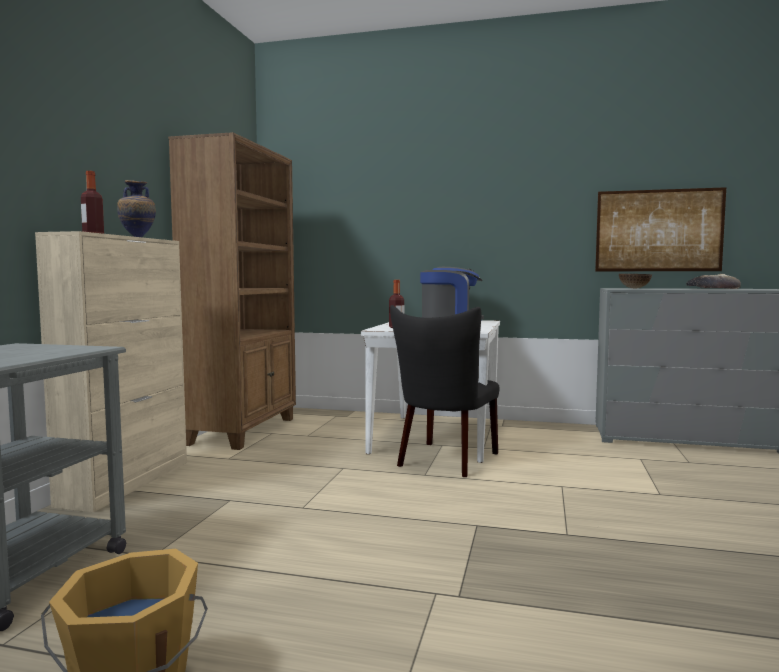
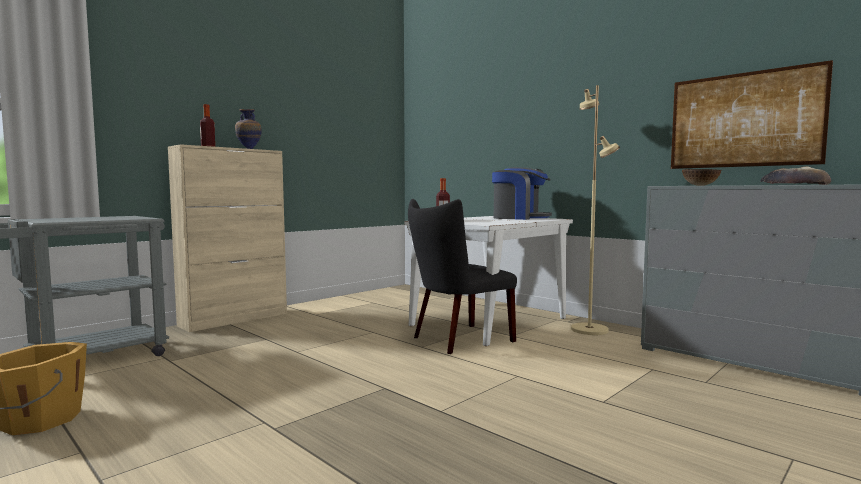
camera: 30 degrees right, 0 degrees up
brown bookcase [168,132,296,450] -> none
none -> beige floor lamp [571,85,620,335]

